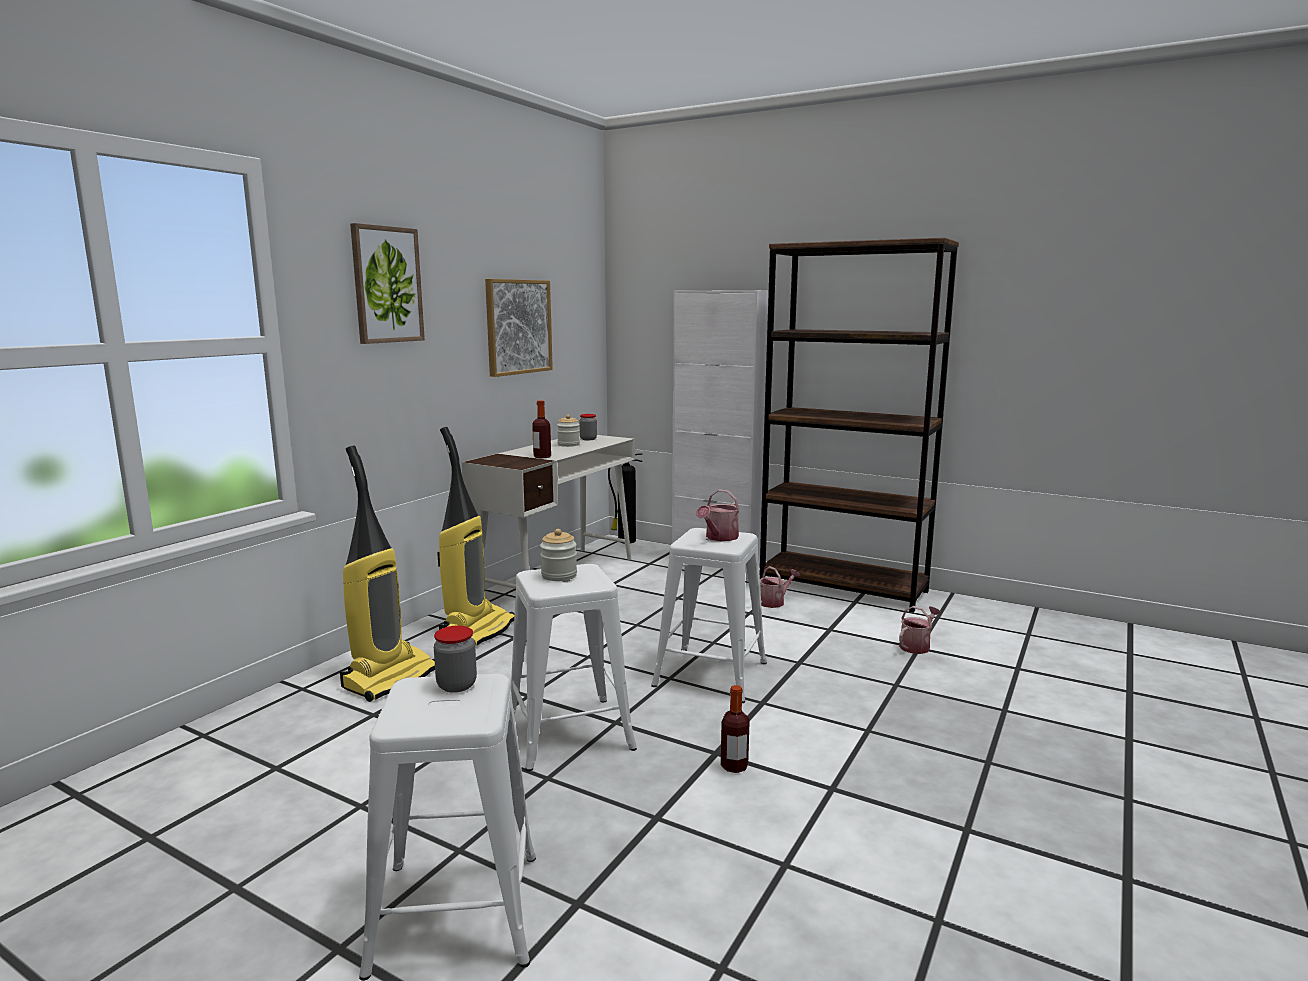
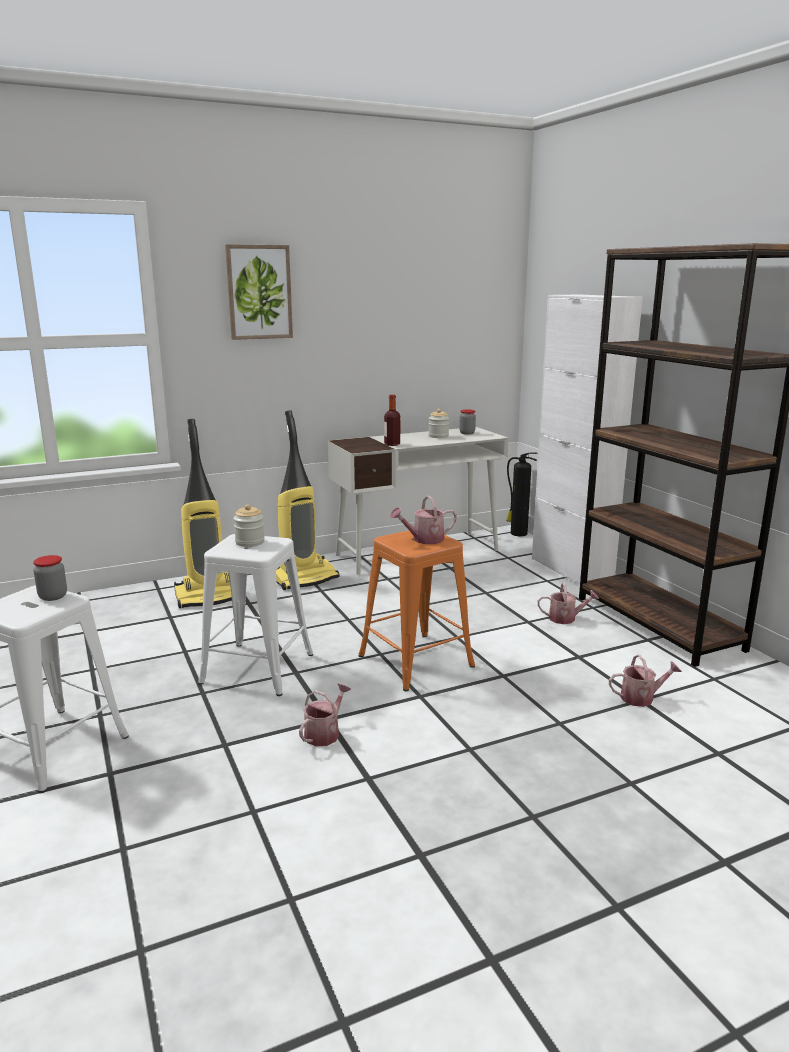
camera: 35 degrees right, 5 degrees up
picture [485,279,553,377] -> none
white stool [651,528,767,703] -> orange stool [358,530,475,691]
bottle [721,685,750,773] -> watering can [299,683,351,746]

